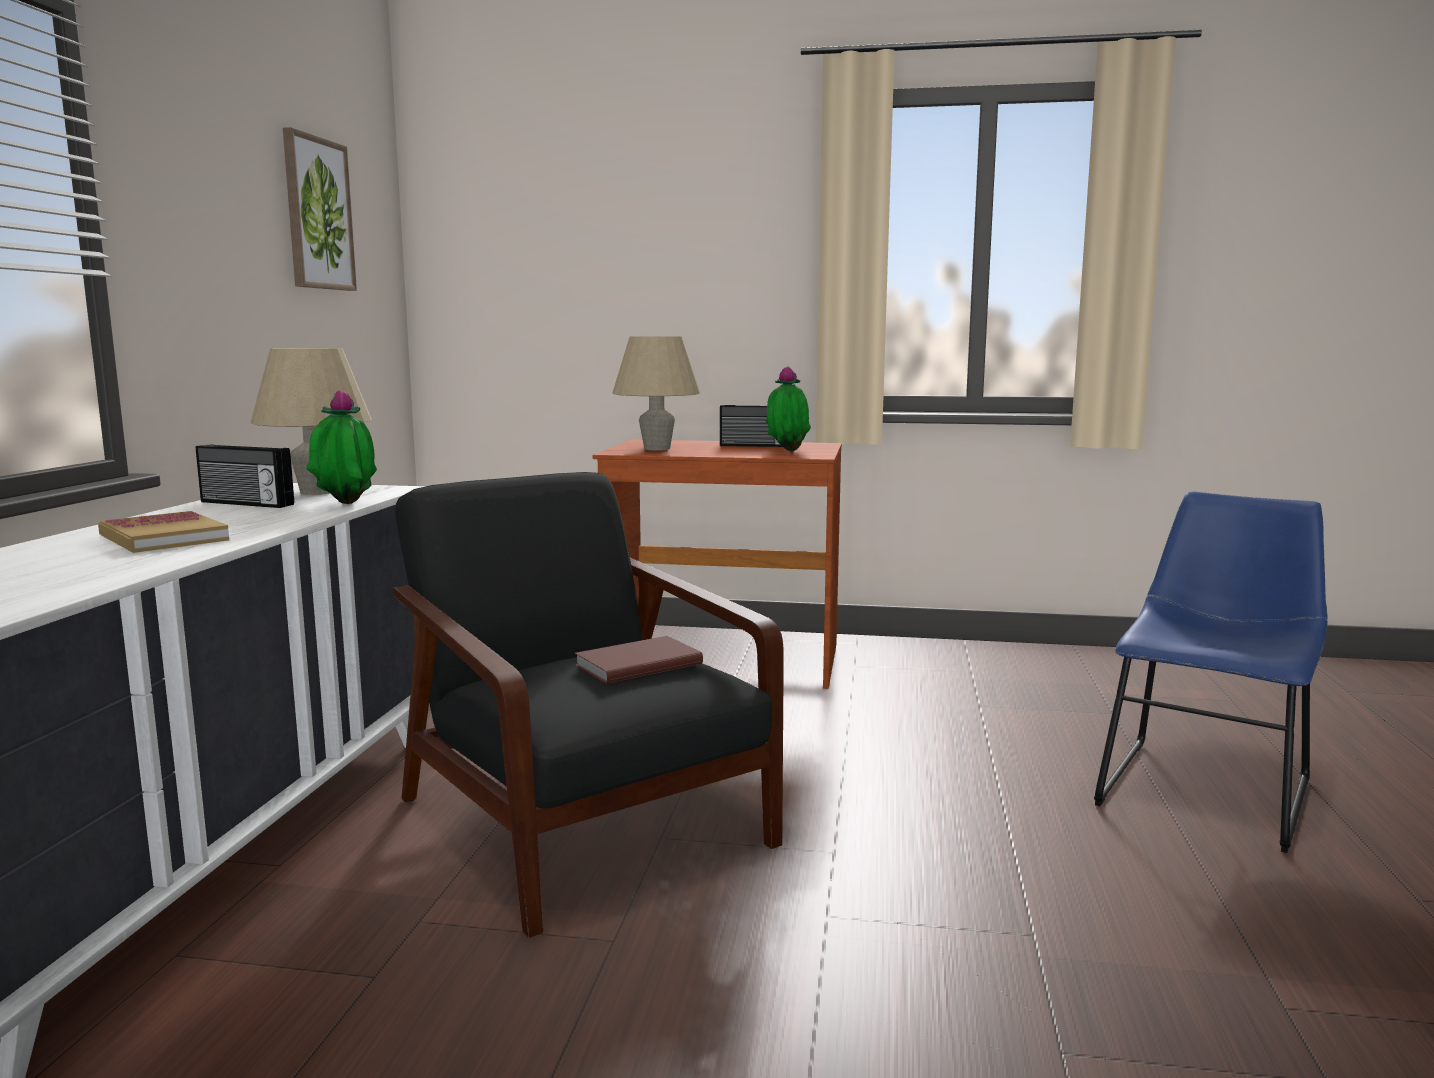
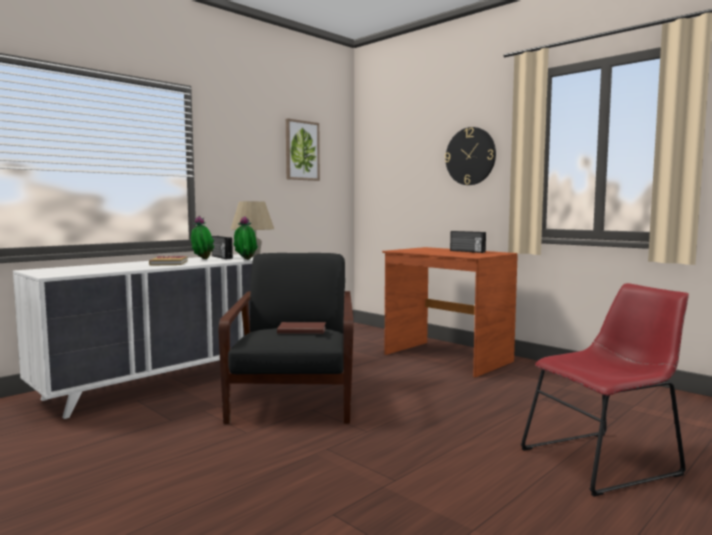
camera: 35 degrees right, 5 degrees down
beige table lamp [612,336,700,451] -> none
potted plant [766,366,811,451] -> potted plant moved to [191,216,214,259]
blue chair [1094,491,1328,853] -> red chair [521,283,689,497]
none -> wall clock [445,127,496,185]

